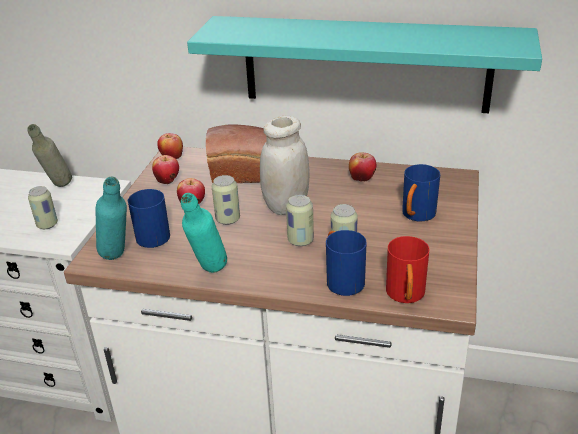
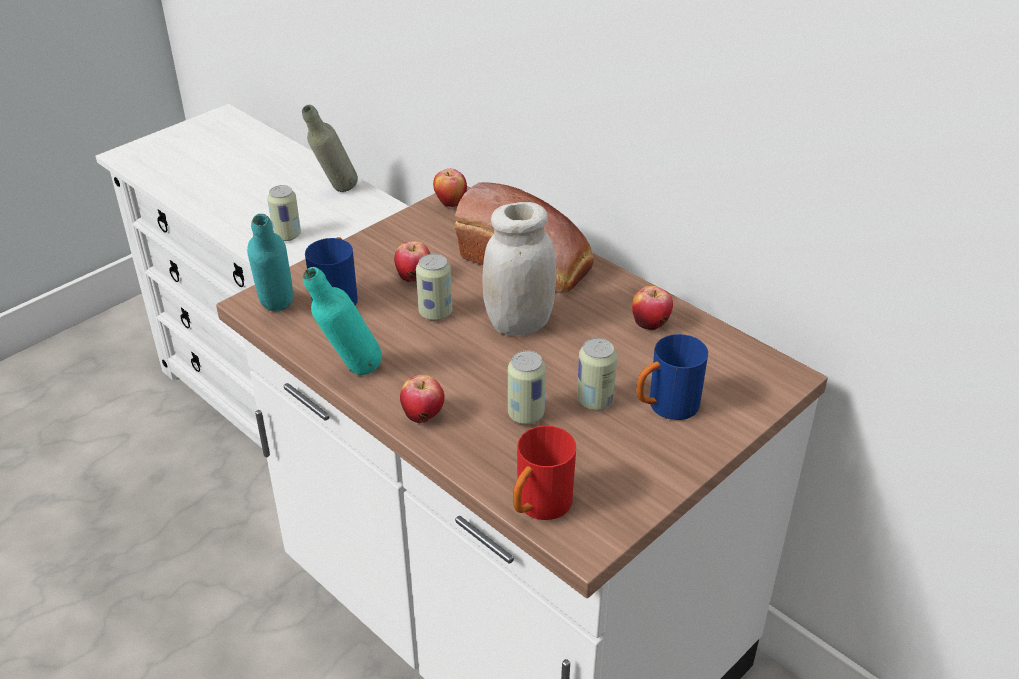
camera: 30 degrees right, 5 degrees up
apple [152,155,179,184] -> apple moved to [400,375,445,423]
turquoise shelf [187,16,542,113] -> none
can [286,195,314,246] -> can moved to [577,338,617,410]
blue mug [326,230,367,296] -> none

